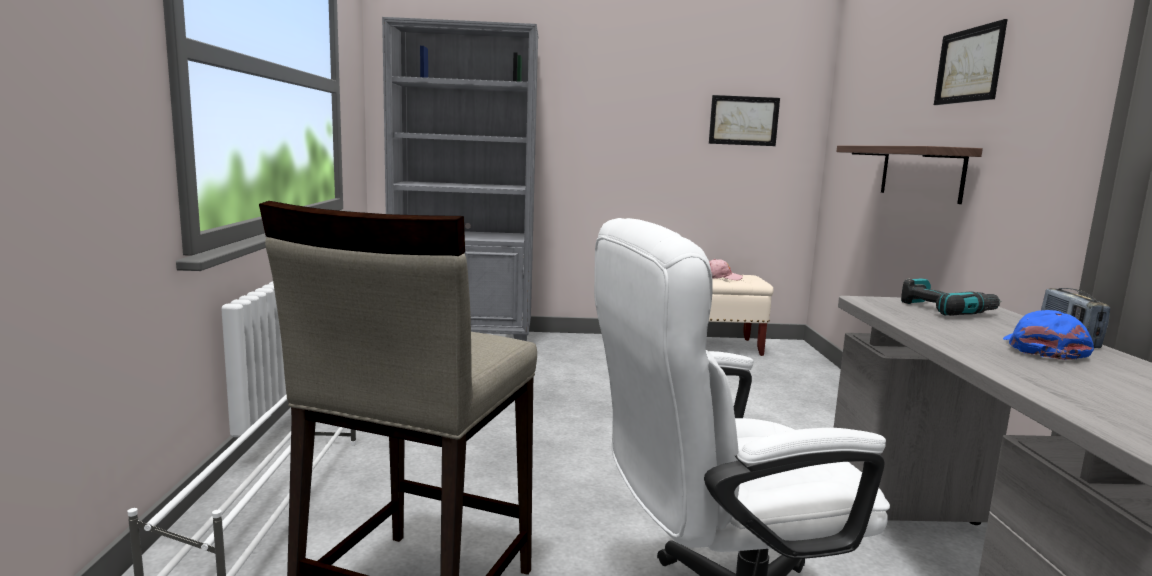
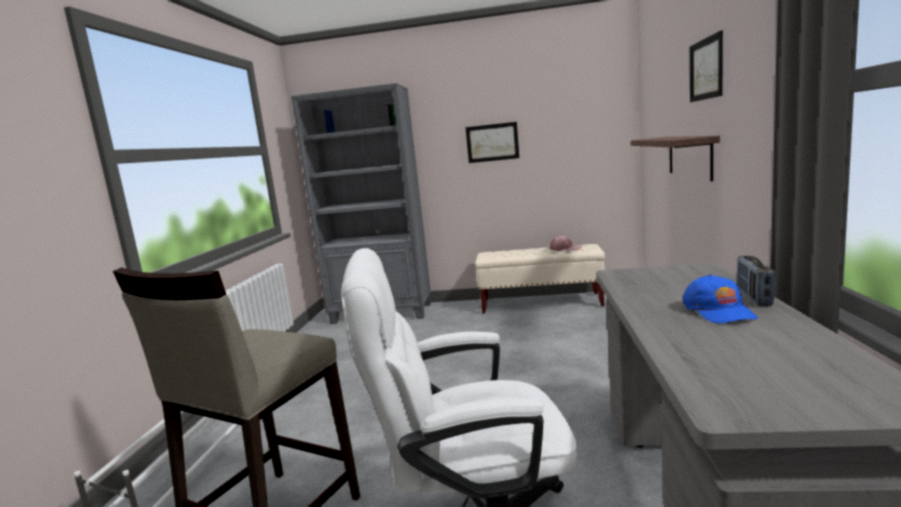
camera: 10 degrees right, 0 degrees up
picture [709,95,780,146] -> picture moved to [465,122,519,163]
power drill [901,278,1001,316] -> none
blue cap [1003,310,1094,360] -> blue cap turned 150 degrees clockwise [683,274,758,324]

